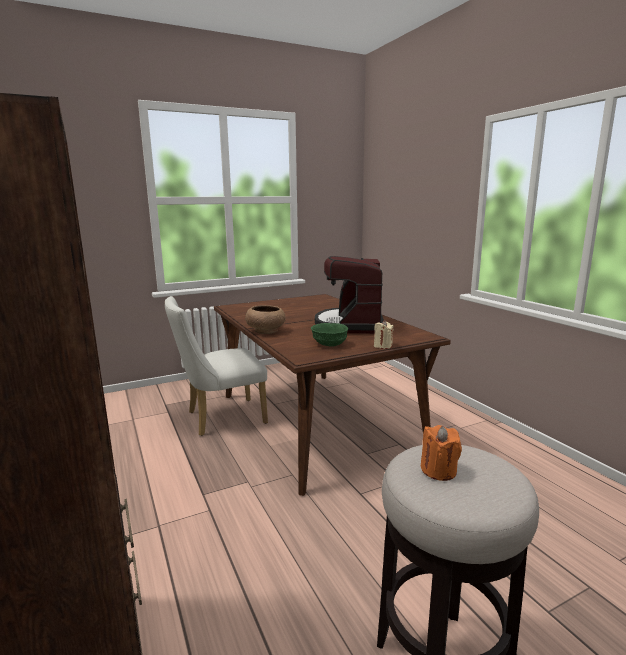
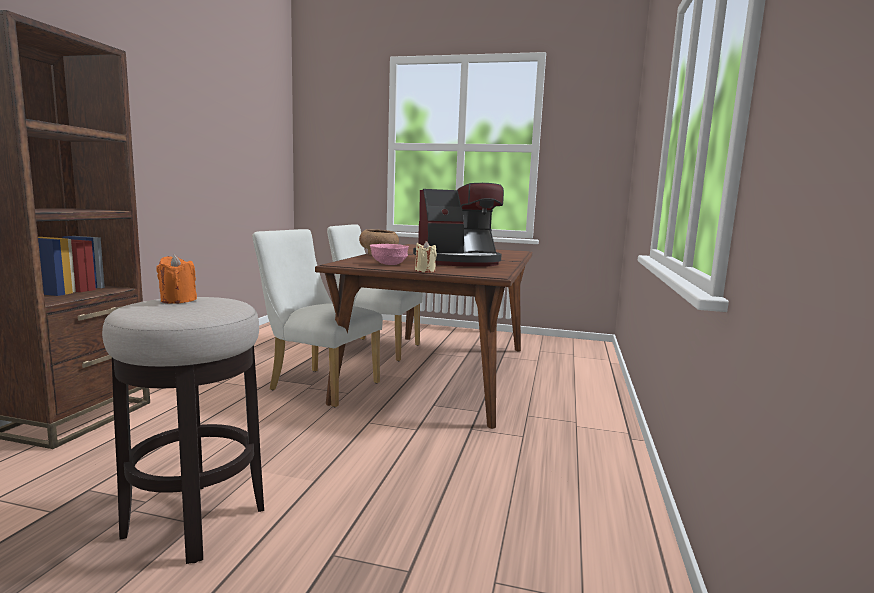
camera: 40 degrees right, 5 degrees down
green bowl [311,323,348,347] -> pink bowl [370,244,409,265]
coffee machine [315,256,384,334] -> coffee machine turned 150 degrees counterclockwise [413,183,504,267]
none -> white chair [252,229,383,407]

